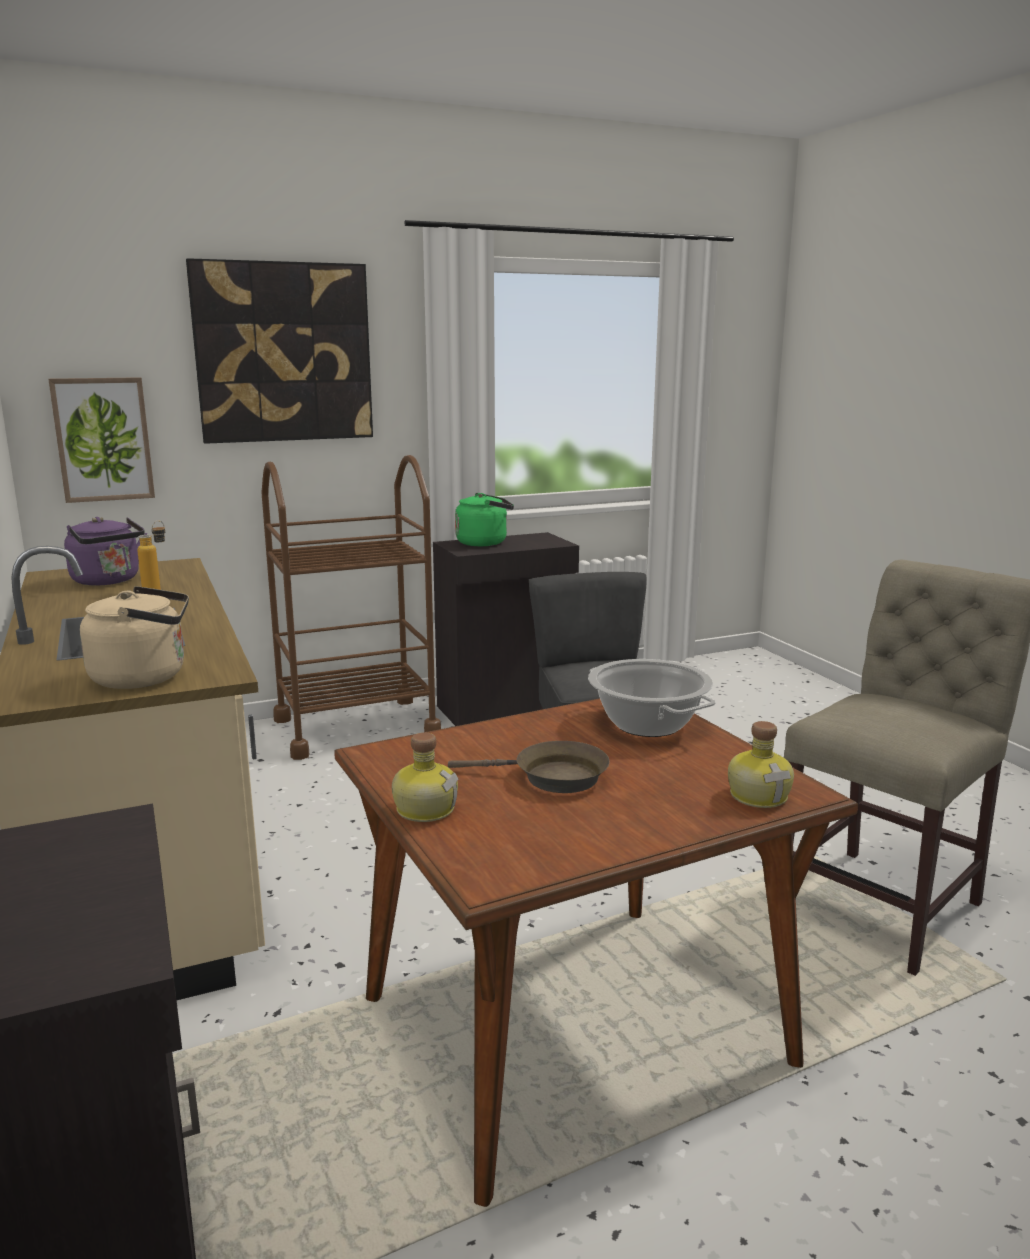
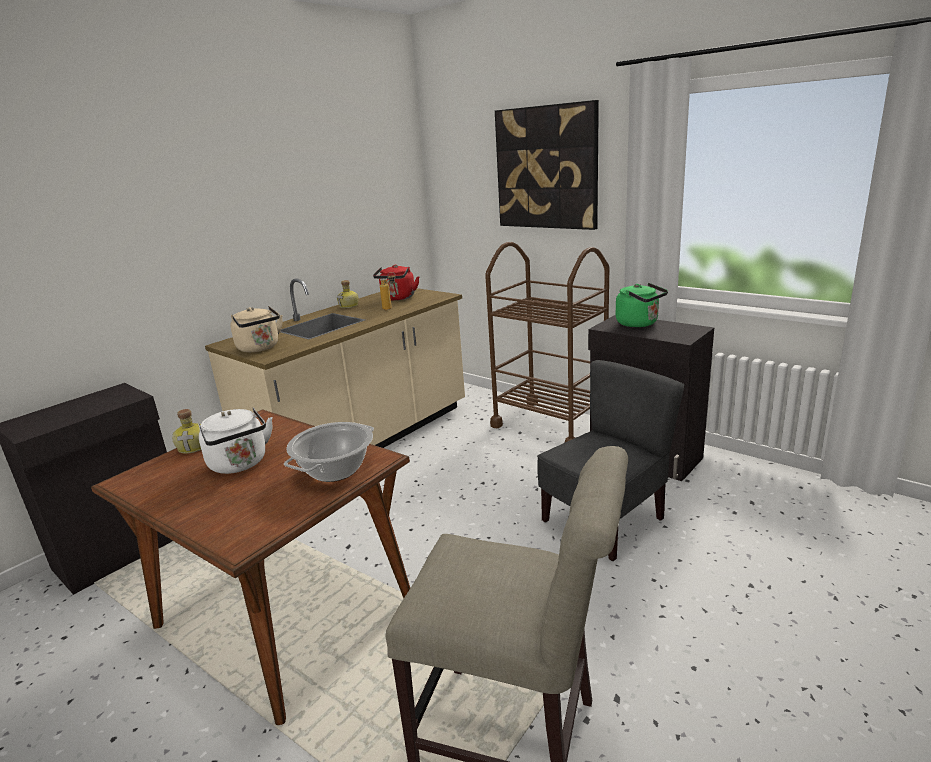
camera: 65 degrees right, 5 degrees up
picture [48,377,155,503] -> none
purple kettle [64,517,147,586] -> red kettle [373,264,420,301]
brown frying pan [448,741,610,793] -> white kettle [198,407,273,474]
bottle [728,721,794,808] -> bottle moved to [337,280,358,308]

